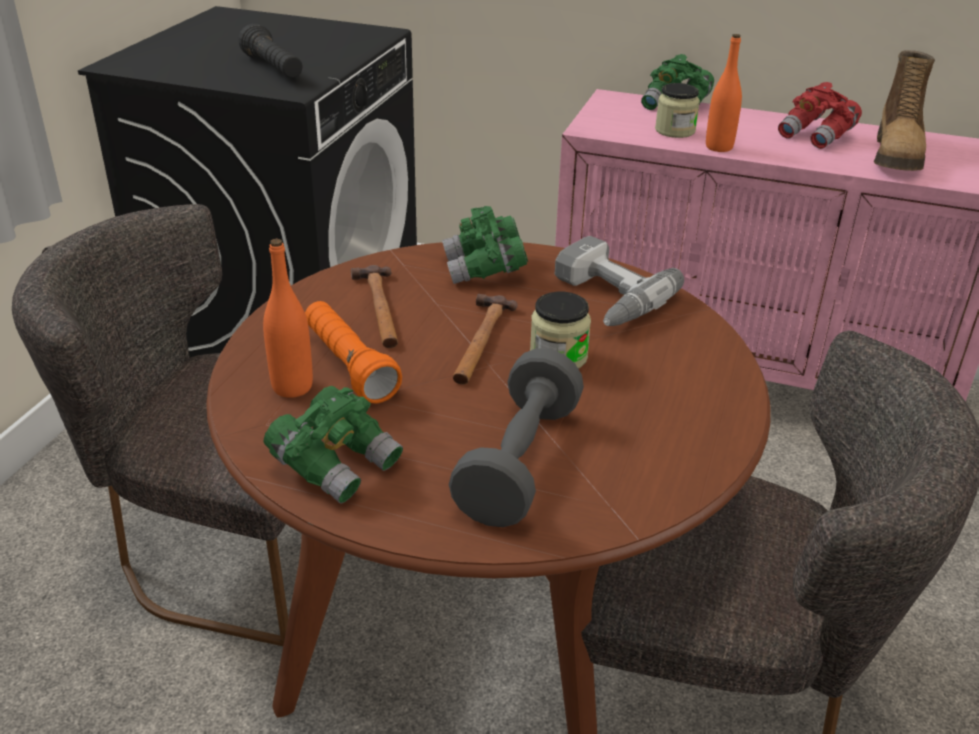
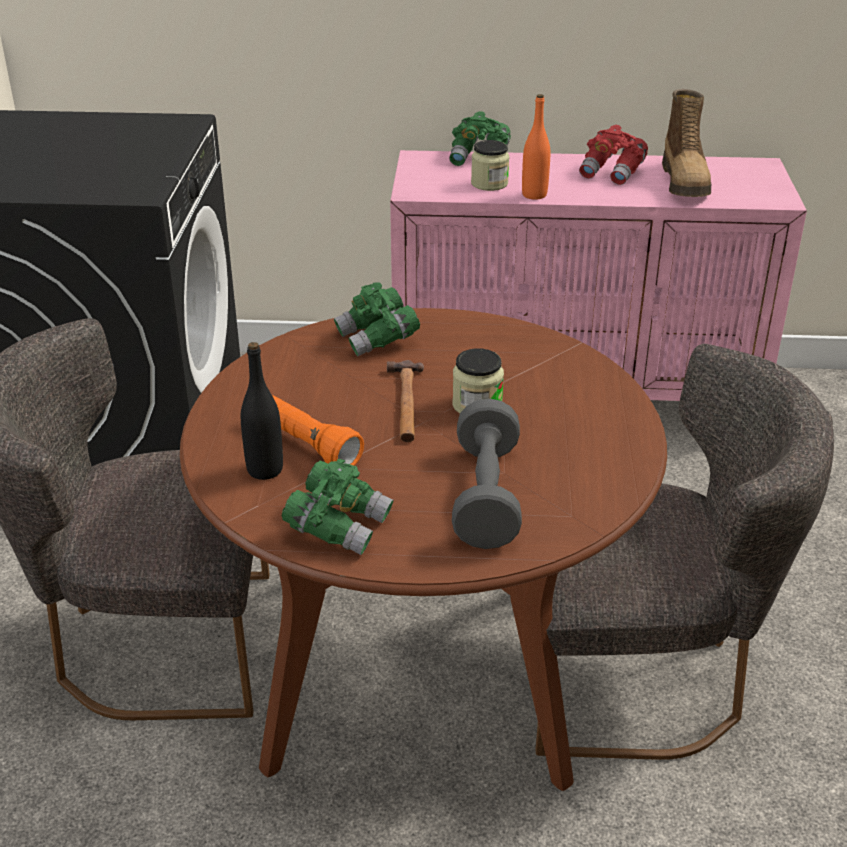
camera: 15 degrees left, 0 degrees up
black flashlight [239,23,302,78] -> none
orange bottle [263,239,313,398] -> black bottle [241,342,283,480]
hammer [351,265,398,348] -> none
power drill [555,236,684,326] -> none

